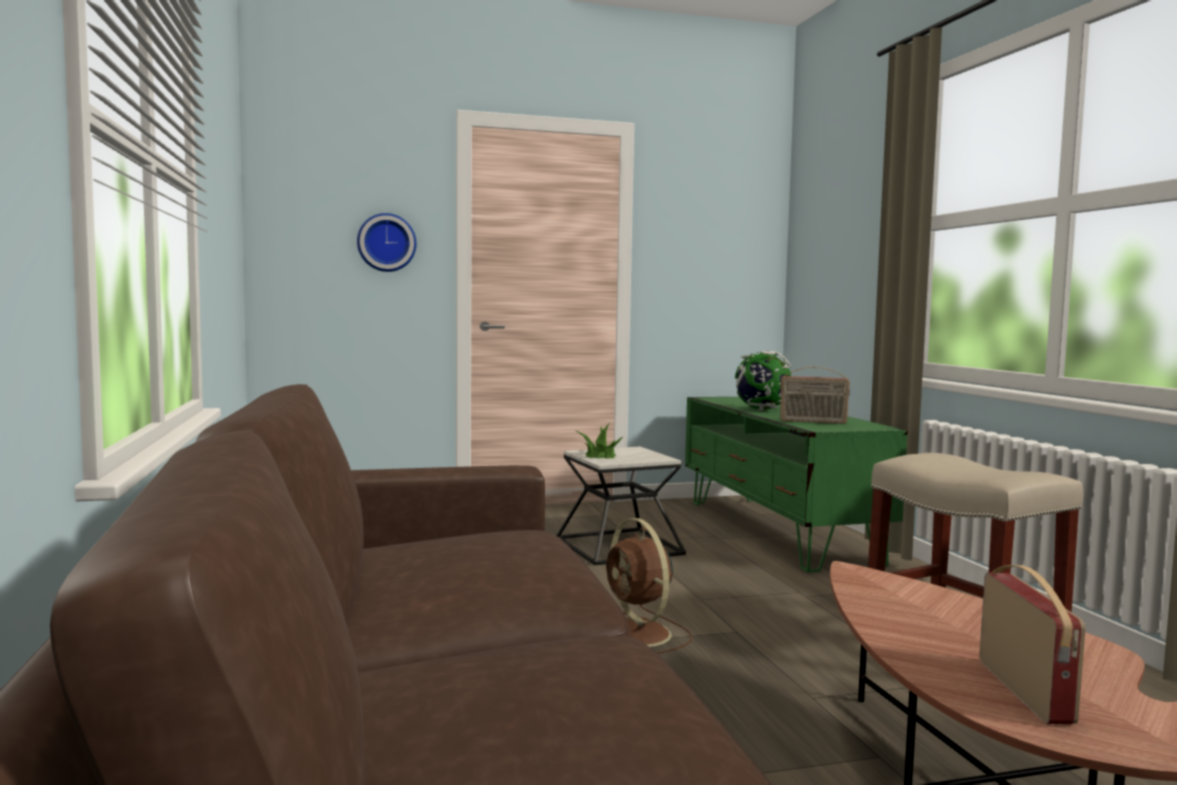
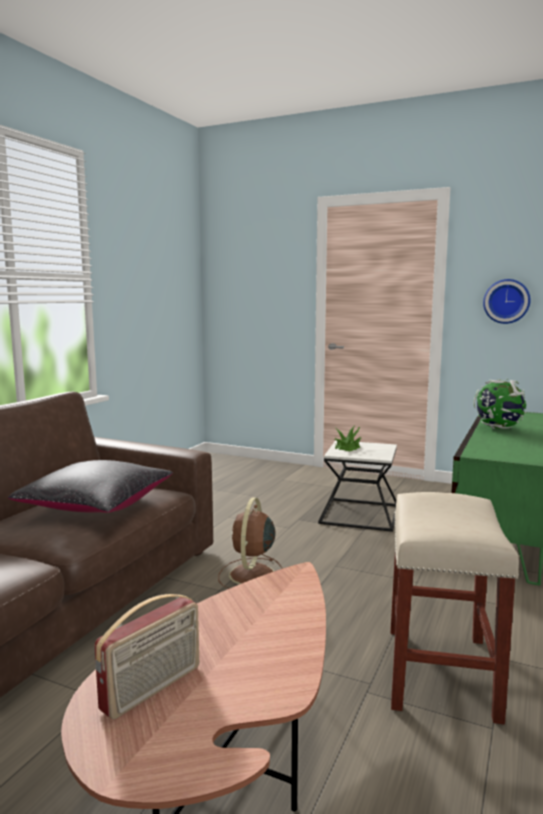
camera: 40 degrees right, 5 degrees up
wall clock [357,213,416,272] -> wall clock moved to [483,279,530,324]
radio [780,367,850,424] -> none
none -> black pillow [8,460,173,513]

